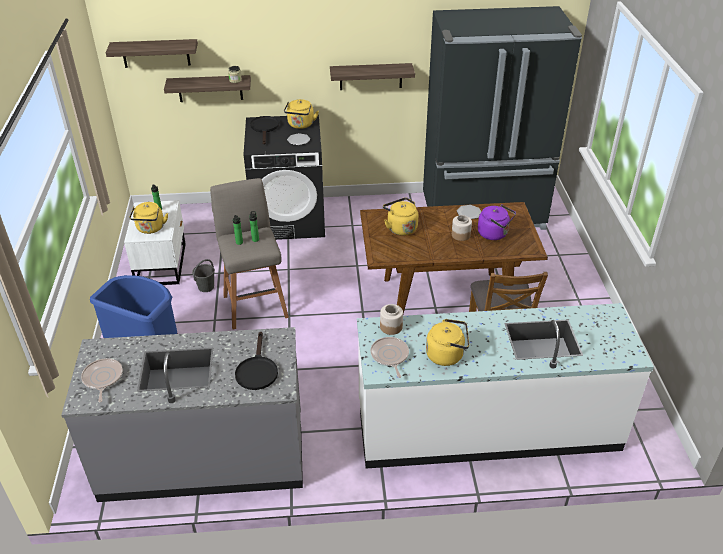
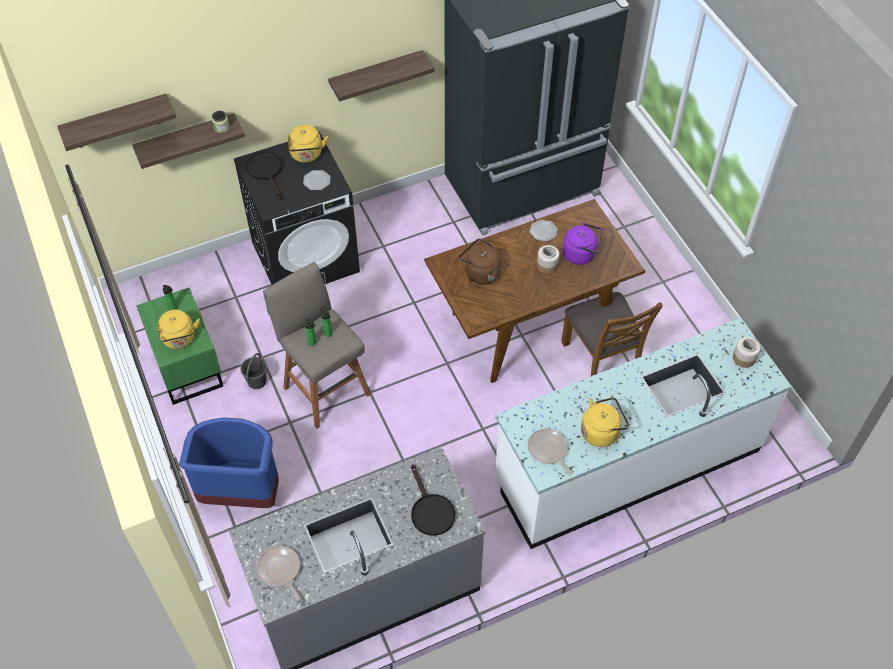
camera: 20 degrees left, 15 degrees up
white nightstand [124,200,186,285] -> green nightstand [136,287,223,405]
jar [380,304,403,335] -> jar moved to [733,337,760,368]
yellow kettle [383,198,418,236] -> brown kettle [459,239,500,285]

